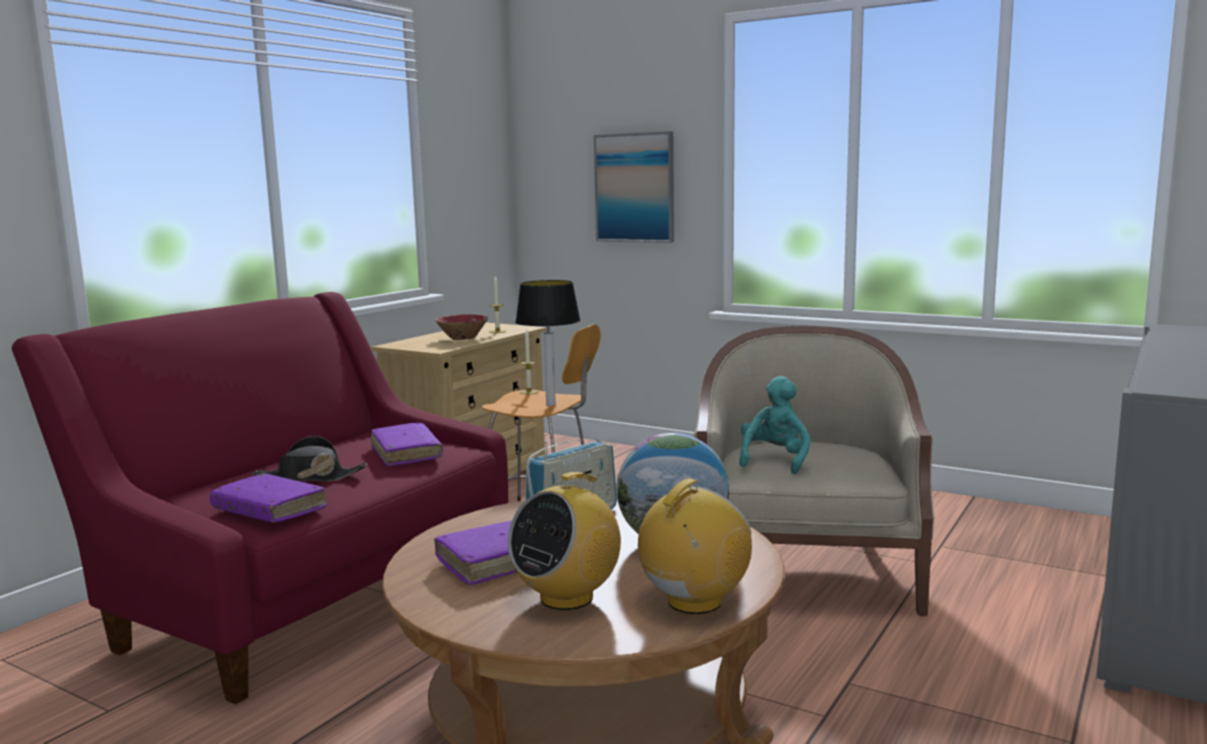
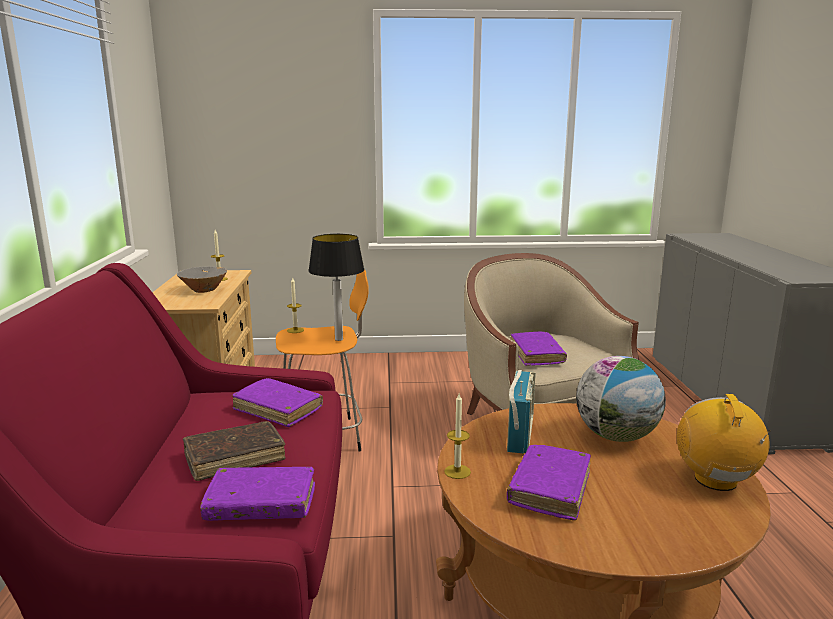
camera: 35 degrees left, 5 degrees up
black hat [252,436,367,482] -> brown book [183,421,286,481]
red bowl [435,314,488,340] -> grey bowl [177,266,227,293]
radio [508,472,621,610] -> none
picture [594,131,674,243] -> none
turquoise plush toy [739,376,810,474] -> purple book [510,331,567,366]
none -> candle [444,394,471,479]

